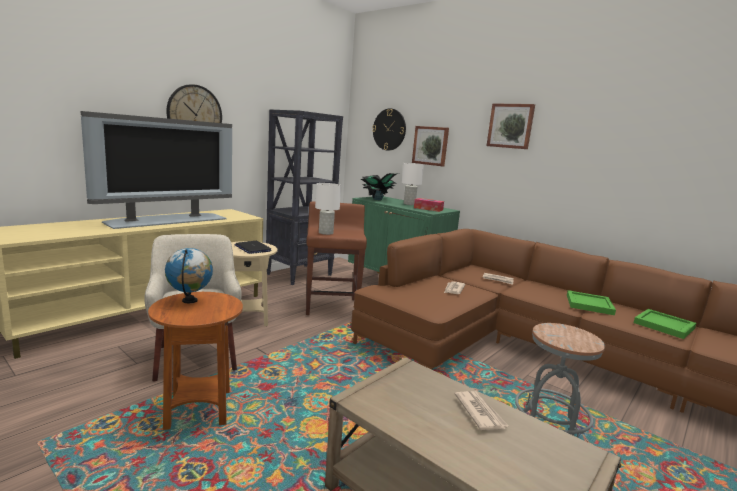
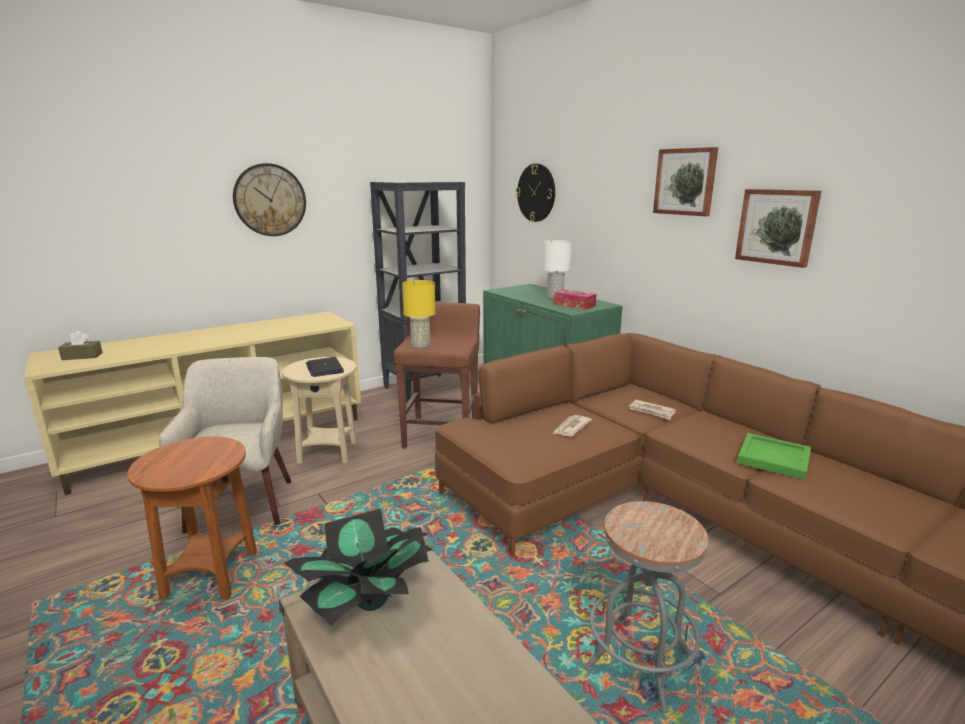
camera: 15 degrees right, 5 degrees up
television [80,111,232,229] -> none
globe [165,248,213,303] -> none
white table lamp [315,183,341,235] -> yellow table lamp [402,280,436,348]
potted plant [361,173,398,200] -> potted plant moved to [284,508,435,626]
picture [412,126,449,166] -> picture moved to [735,189,822,268]
newspaper [455,391,508,430] -> none
green tray [634,309,696,339] -> none
none -> brown tissue box [58,331,103,360]

